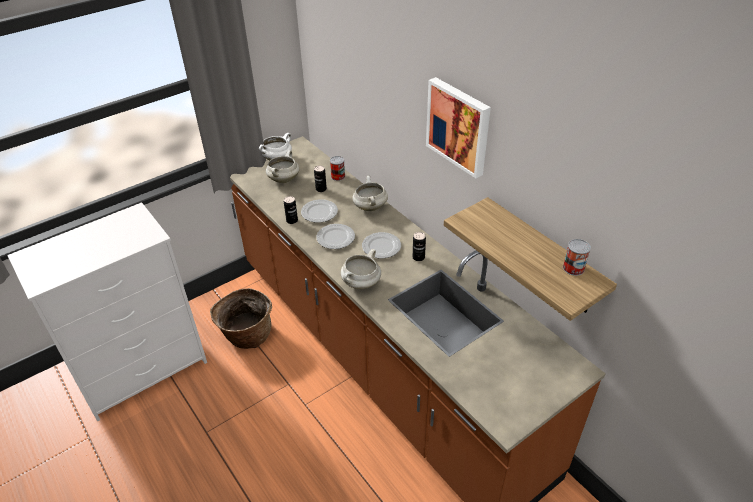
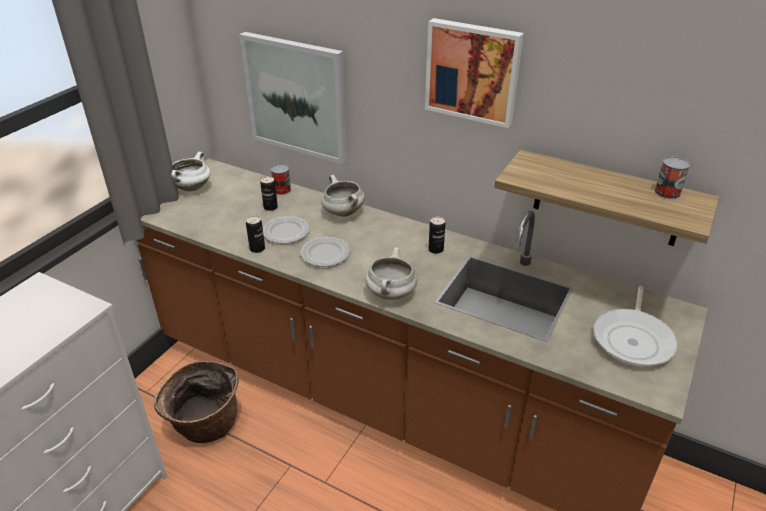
camera: 25 degrees left, 5 degrees down
white cooking pot [266,150,299,183] -> none
plate [362,232,401,258] -> none
none -> picture [239,32,347,164]
none -> frying pan [593,286,678,366]

